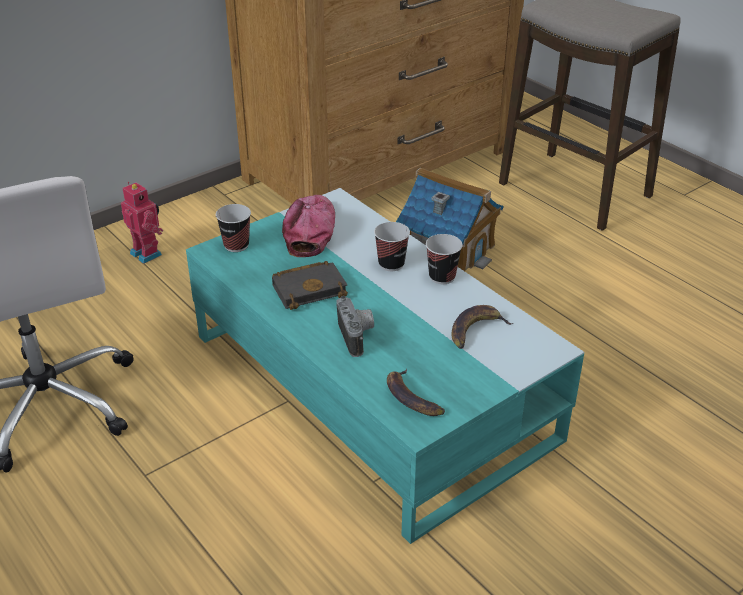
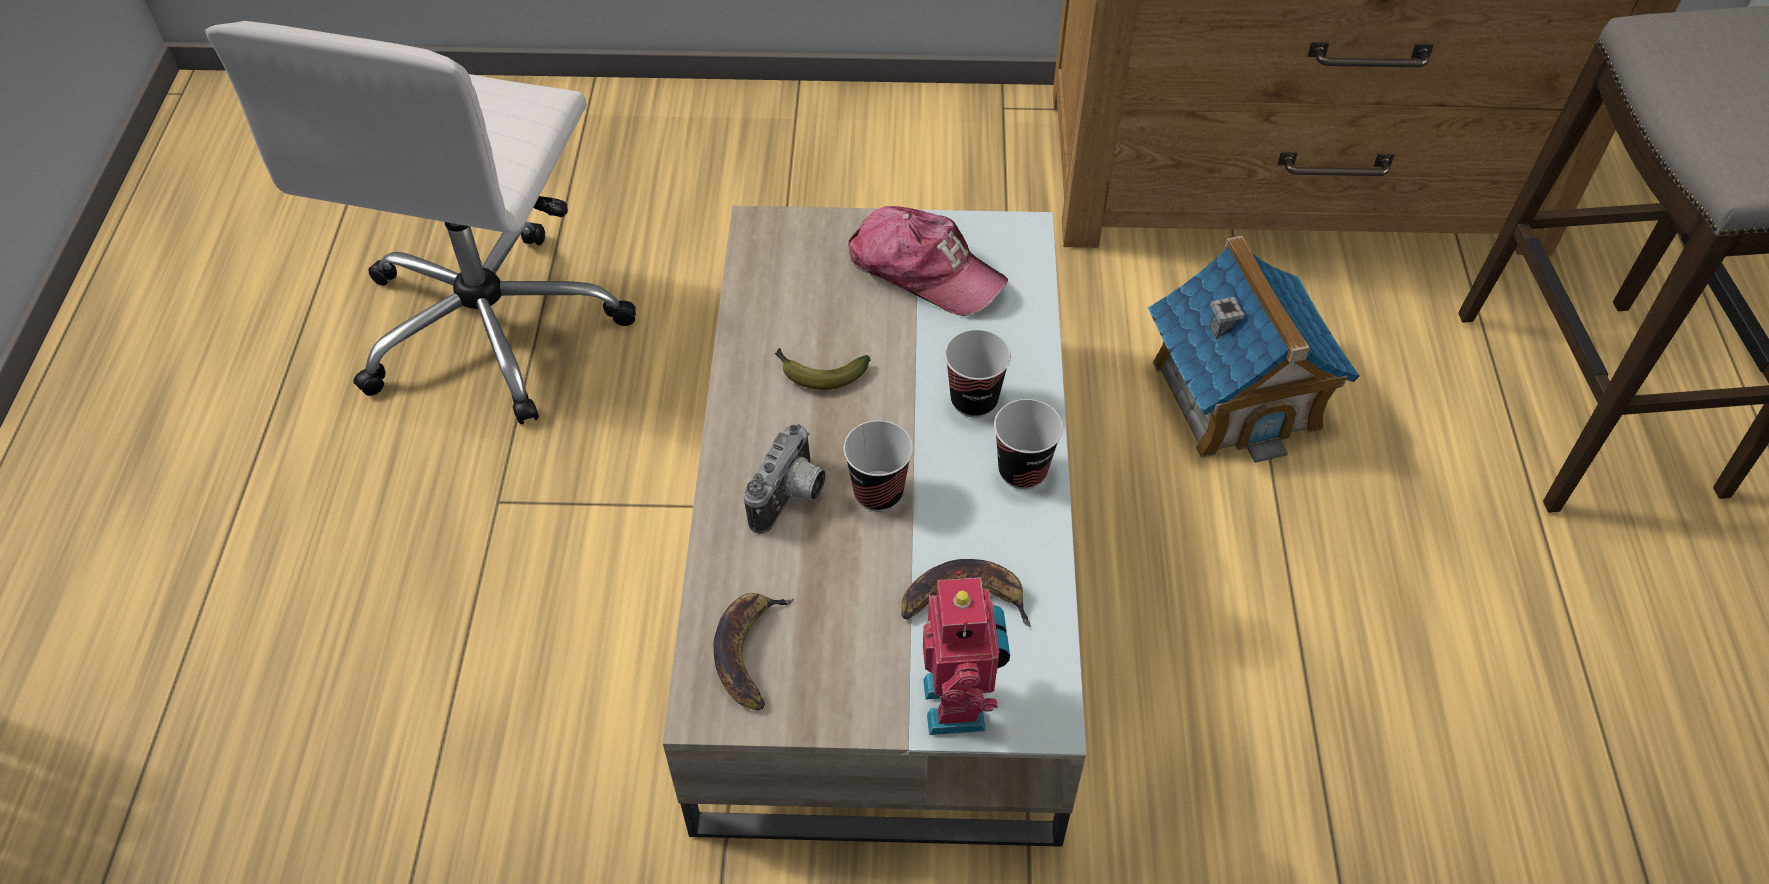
camera: 40 degrees right, 15 degrees up
toy robot [121,182,163,264] -> toy robot moved to [923,571,1010,735]
turquoise coffee table [186,188,584,544] -> beige coffee table [663,206,1086,847]
cup [216,204,251,252] -> cup moved to [843,420,913,512]
black book [272,261,348,310] -> banana [775,348,870,390]
cap [282,195,335,257] -> cap turned 75 degrees clockwise [848,206,1008,316]

